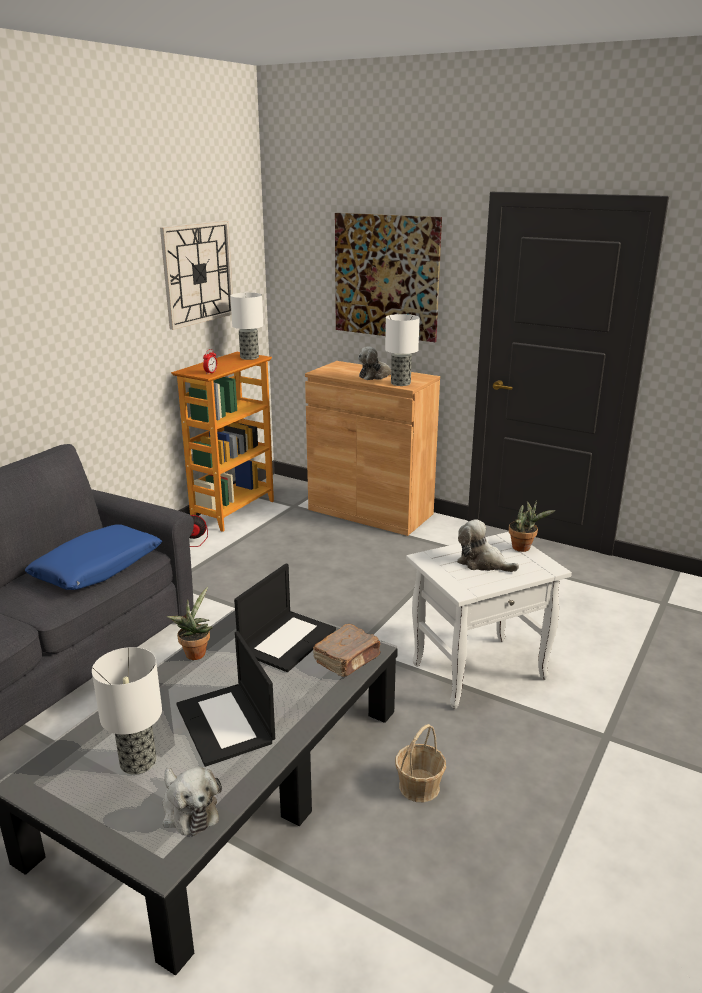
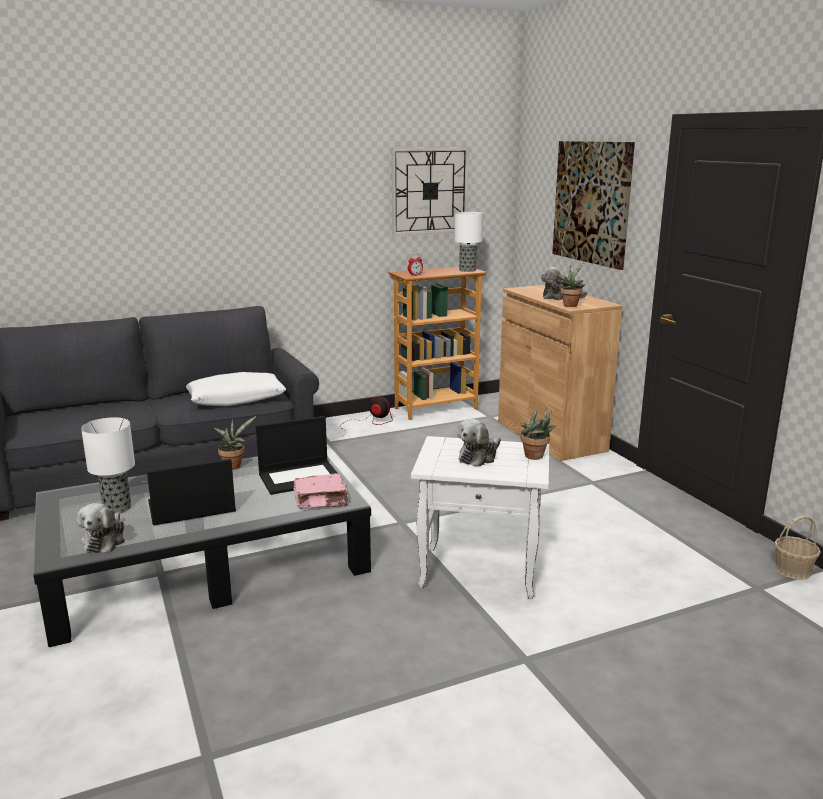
camera: 35 degrees right, 5 degrees down
blue pillow [25,525,162,590] -> white pillow [186,372,286,406]
laptop [176,631,275,767] -> laptop turned 60 degrees clockwise [147,459,236,526]
brown book [313,624,381,677] -> pink book [294,473,348,509]
table lamp [385,314,420,386] -> potted plant [556,263,585,307]
basket [395,724,446,802] -> basket moved to [774,516,821,580]
plush toy [457,519,519,572] -> plush toy turned 120 degrees counterclockwise [457,419,501,467]

